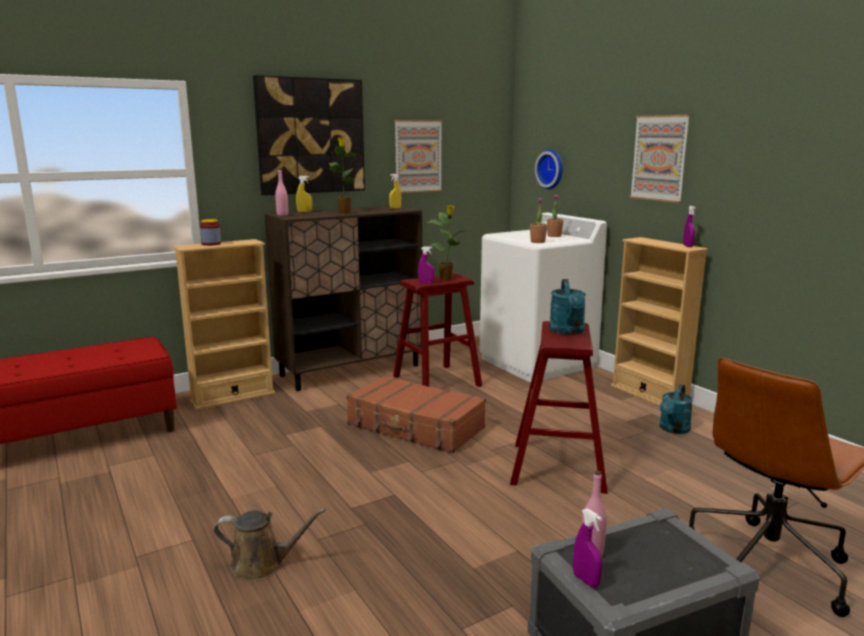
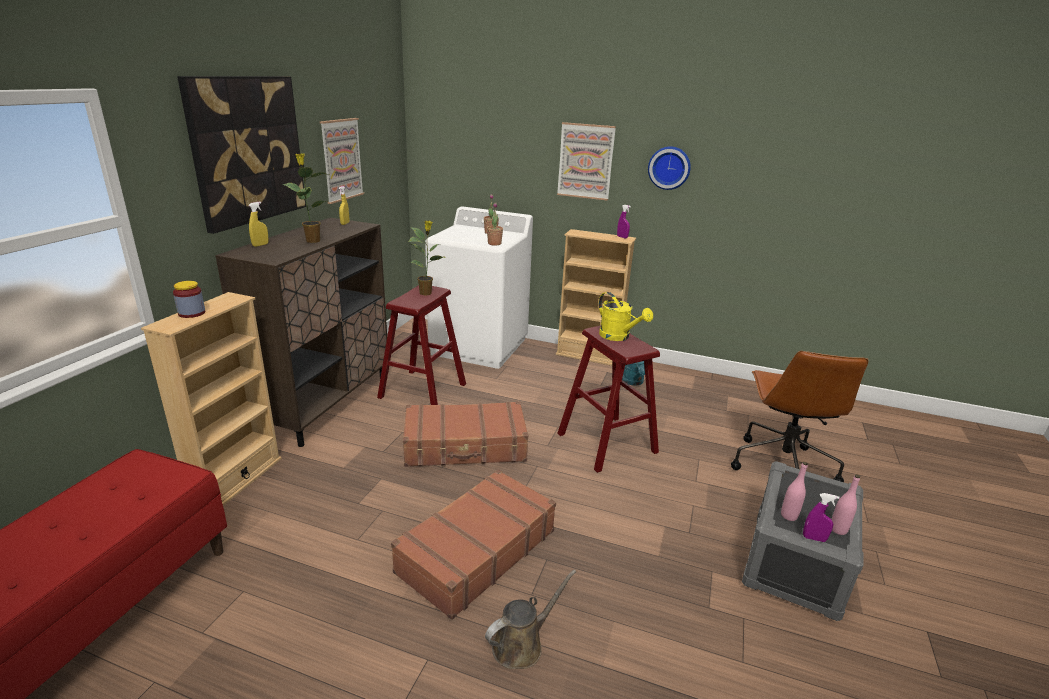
camera: 40 degrees left, 10 degrees up
pink bottle [275,169,288,216] -> pink bottle moved to [831,474,860,535]
purple spray bottle [418,246,434,284] -> none
wall clock [535,149,563,189] -> wall clock moved to [648,146,691,190]
turquoise watering can [549,279,586,335] -> yellow watering can [599,292,653,341]
none -> brown suitcase [391,469,556,620]

